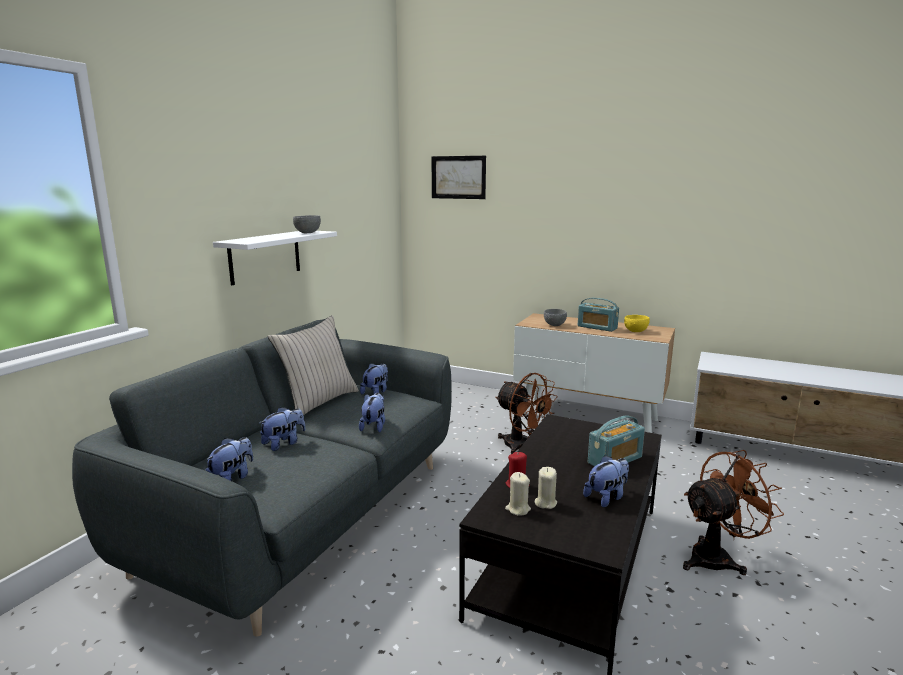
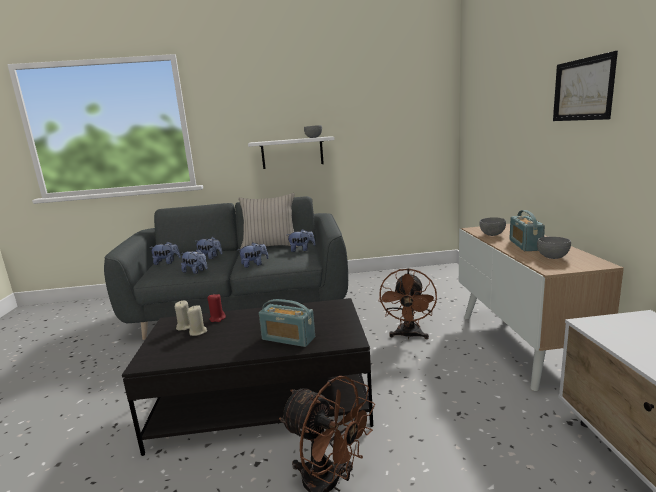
camera: 60 degrees right, 0 degrees up
picture [431,156,486,199] -> picture moved to [553,51,618,121]
plush toy [583,455,629,508] -> plush toy moved to [181,249,208,274]
yellow bowl [624,315,650,332] -> grey bowl [537,237,571,259]

